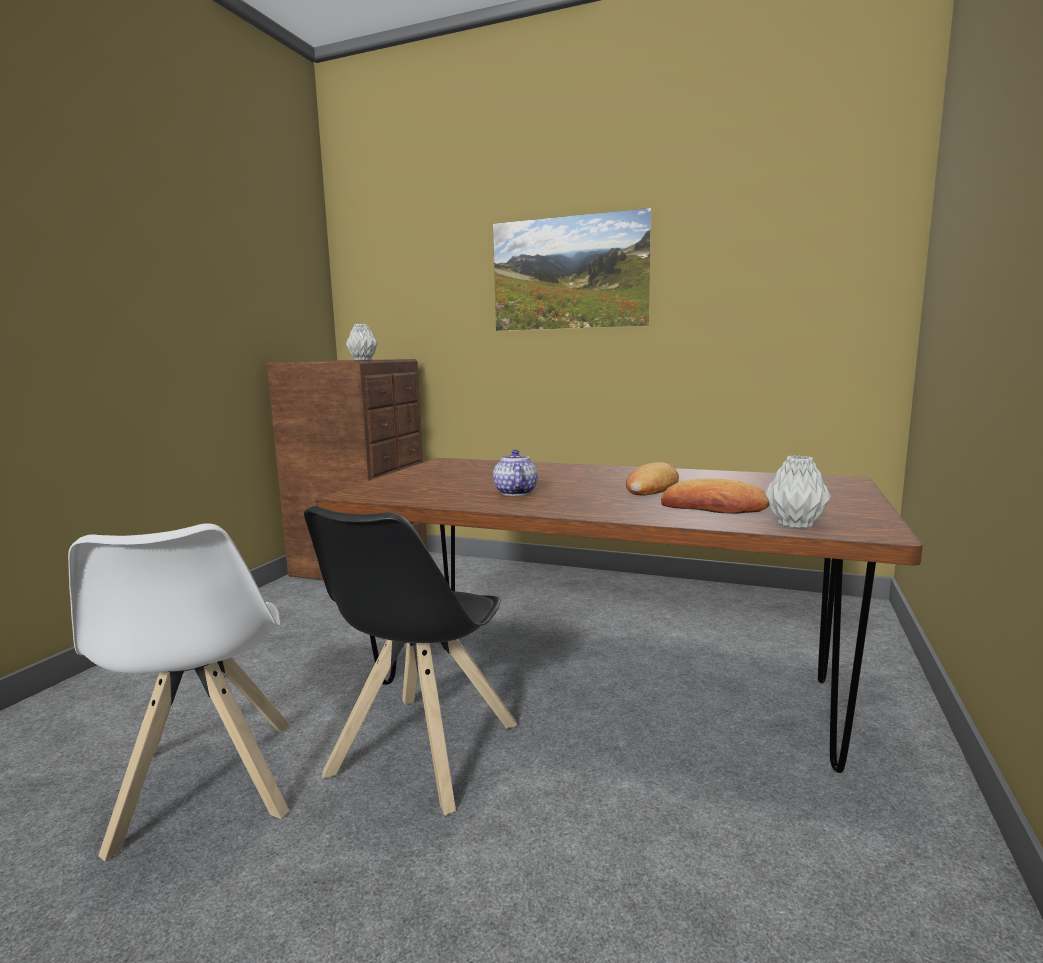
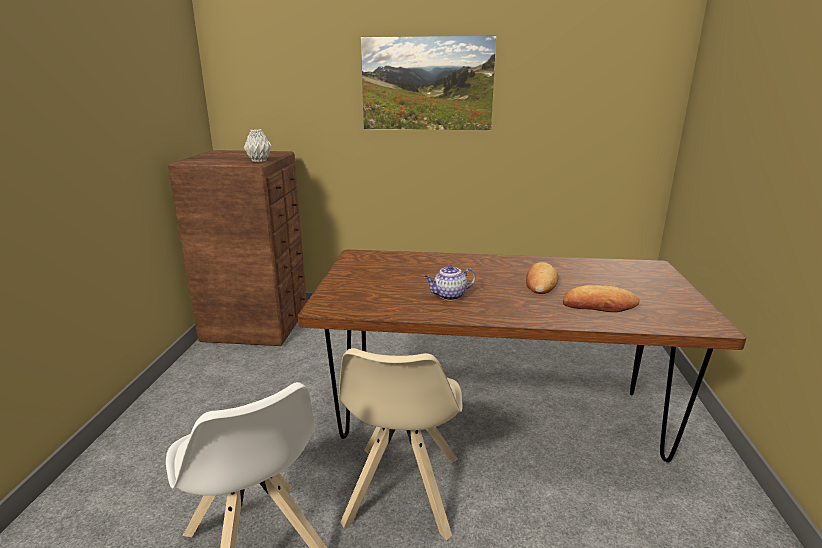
camera: 15 degrees left, 10 degrees up
black chair [304,506,518,815] -> beige chair [339,348,462,540]
teapot [493,450,538,496] -> teapot turned 90 degrees counterclockwise [424,265,476,300]
grey vase [765,455,831,528] -> none

